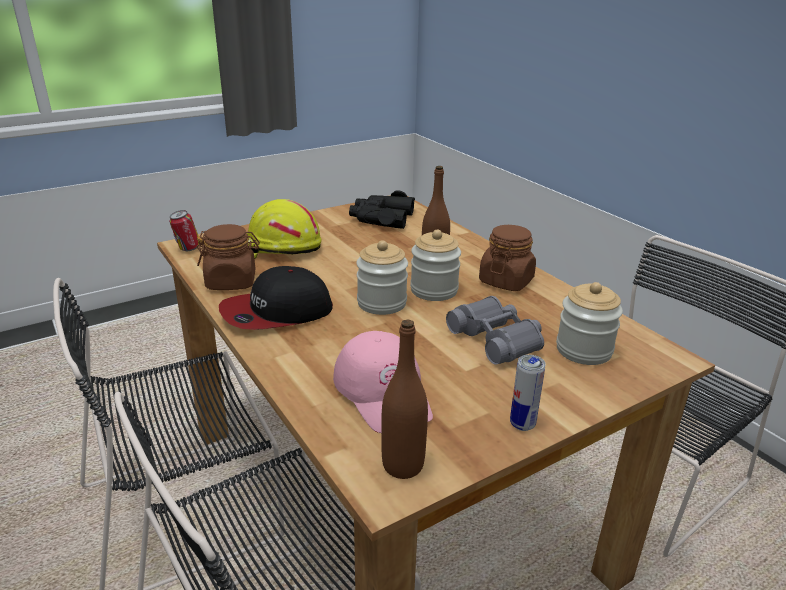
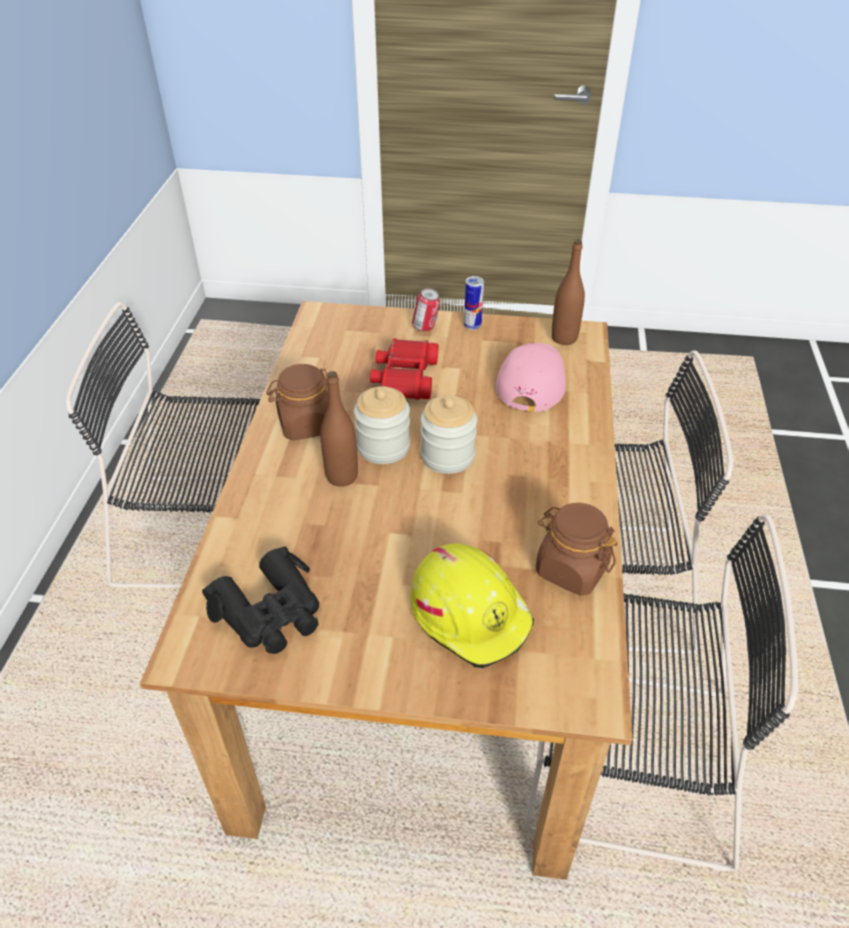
camera: 140 degrees left, 15 degrees up
can [169,210,200,251] -> can moved to [412,288,440,331]
cap [219,266,333,330] -> none
grey binoculars [446,296,544,365] -> red binoculars [370,338,438,400]
jar [556,282,623,365] -> none

